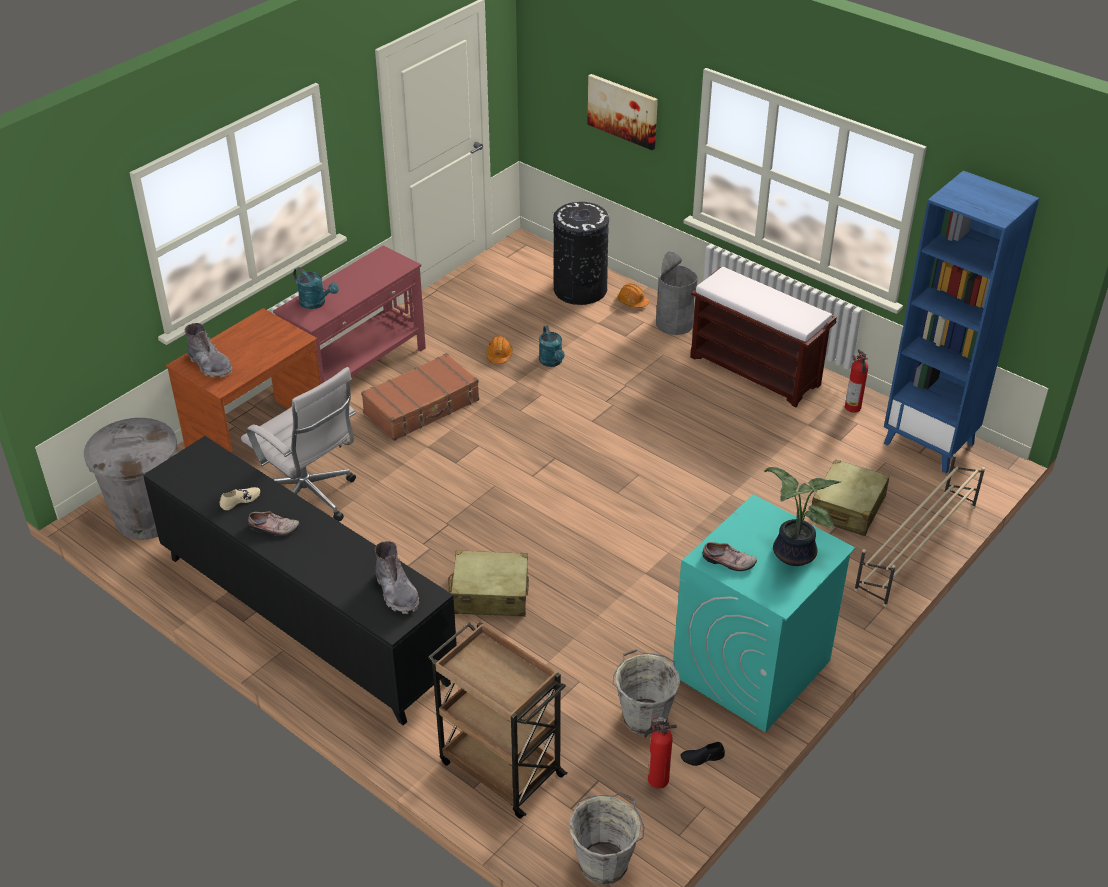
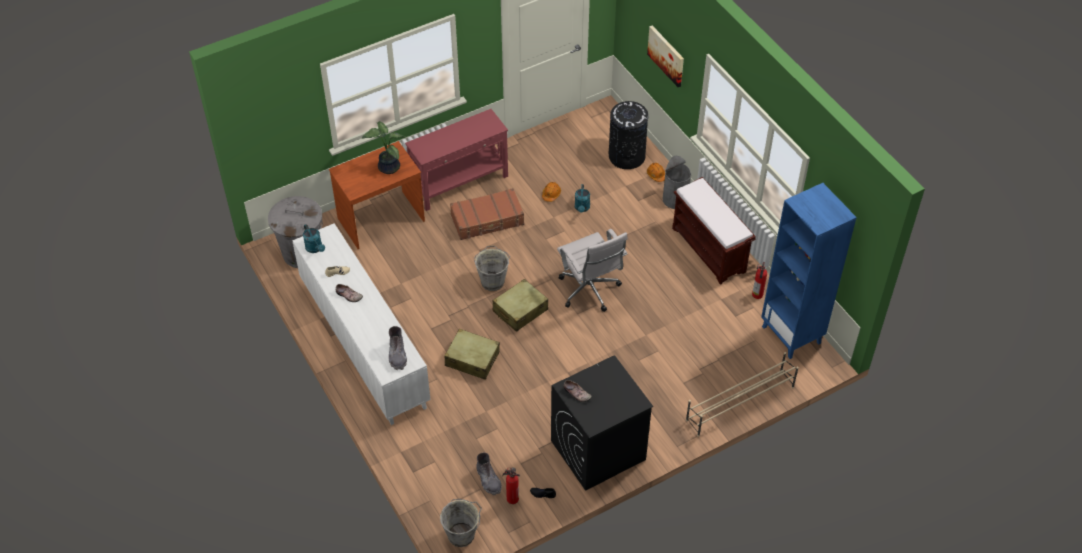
camera: 20 degrees right, 10 degrees up
black cabinet [143,436,457,725] -> white cabinet [292,223,430,425]
grey boot [185,323,232,378] -> grey boot moved to [476,453,502,495]
white office chair [241,367,356,521] -> white office chair moved to [557,229,627,312]
turquoise watering can [293,267,339,309] -> turquoise watering can moved to [303,224,325,253]
brown cart [428,622,568,819] -> none
grey bucket [613,649,680,736] -> grey bucket moved to [474,246,510,291]
turquoise washing machine [673,495,855,733] -> black washing machine [551,355,653,491]
potted plant [764,467,841,566] -> potted plant moved to [362,121,406,174]
beige suitcase [811,459,889,536] -> beige suitcase moved to [493,279,548,332]

